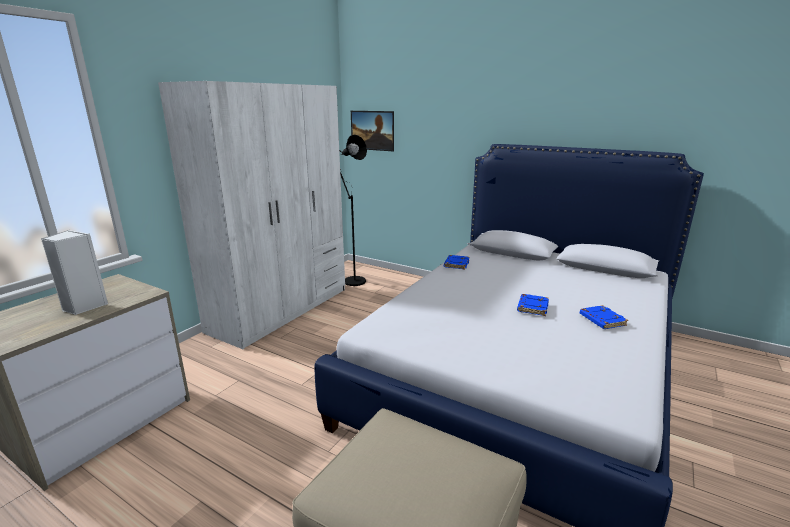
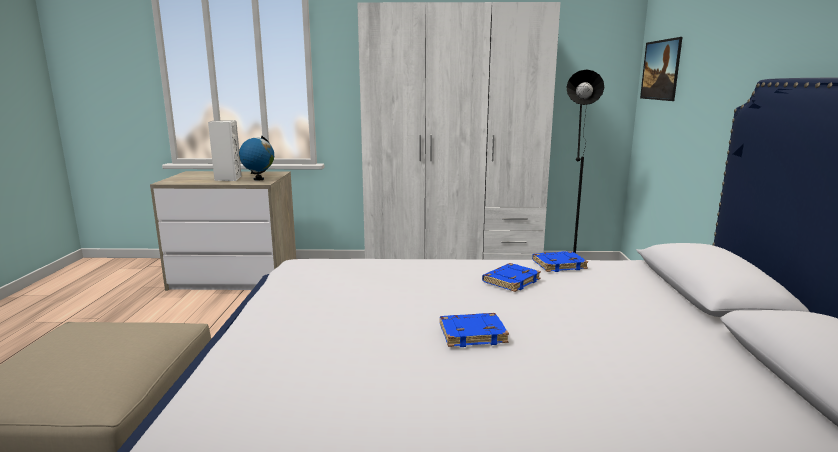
camera: 60 degrees right, 5 degrees down
blue book [580,305,628,329] -> blue book moved to [482,263,541,292]
none -> globe [239,136,274,180]

